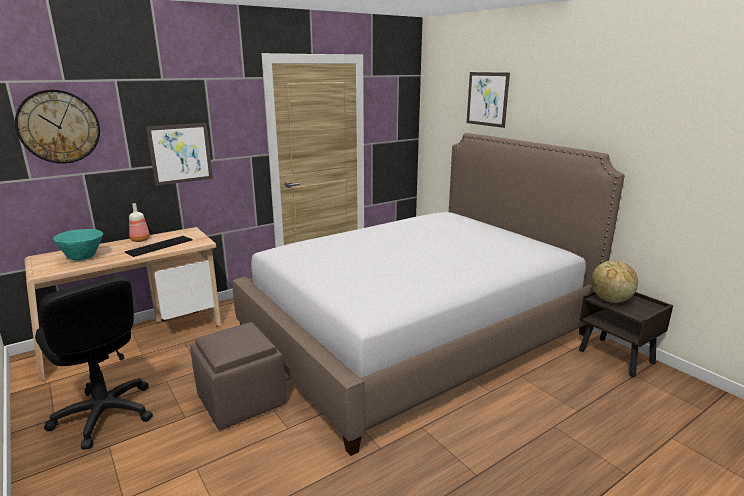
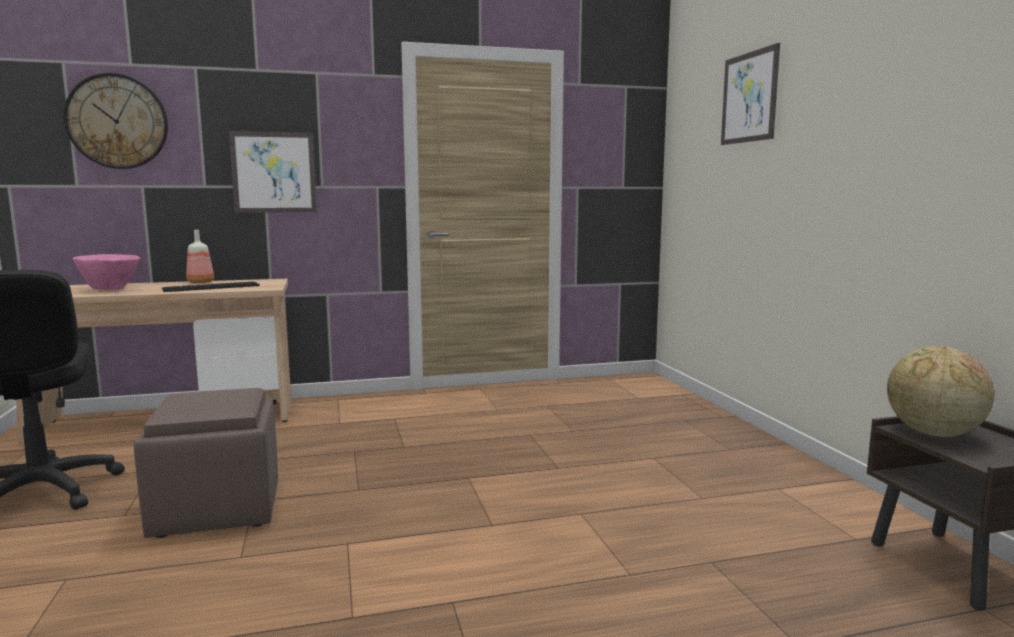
camera: 20 degrees right, 10 degrees down
turquoise bowl [53,229,103,261] -> pink bowl [73,254,140,290]
bed [233,133,625,456] -> none

